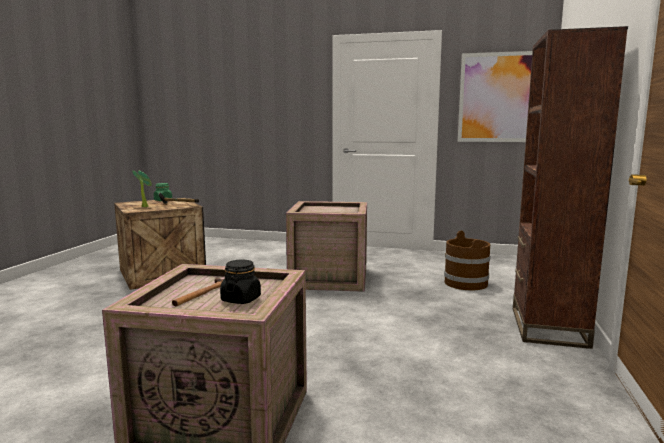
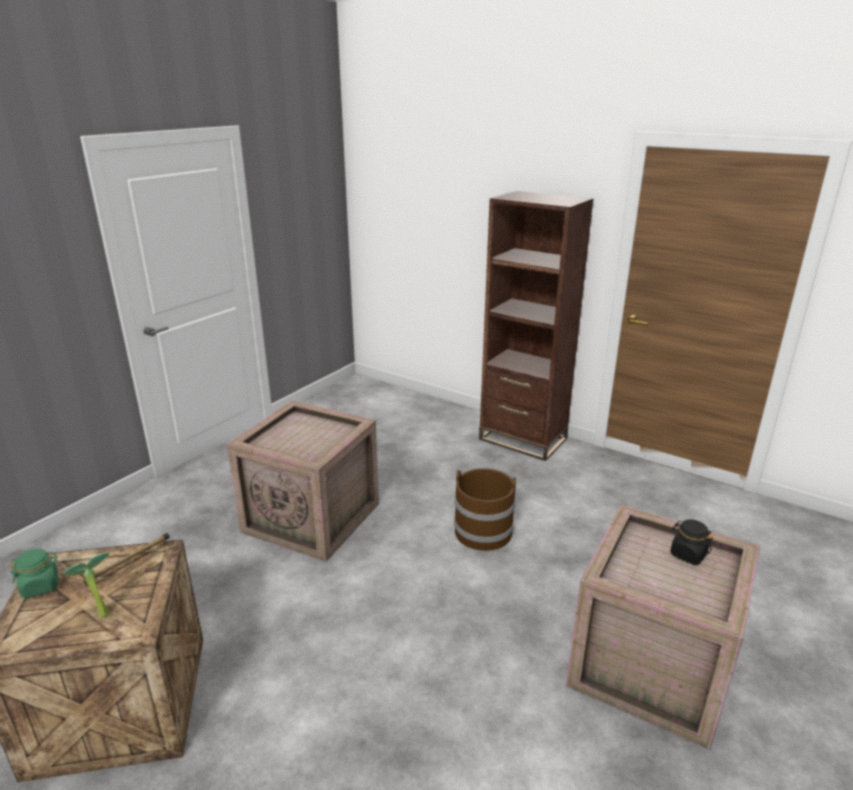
camera: 70 degrees left, 15 degrees up
hammer [172,278,224,306] -> none
brown bucket [444,231,491,290] -> brown bucket moved to [454,468,516,551]
picture [458,51,533,142] -> none

